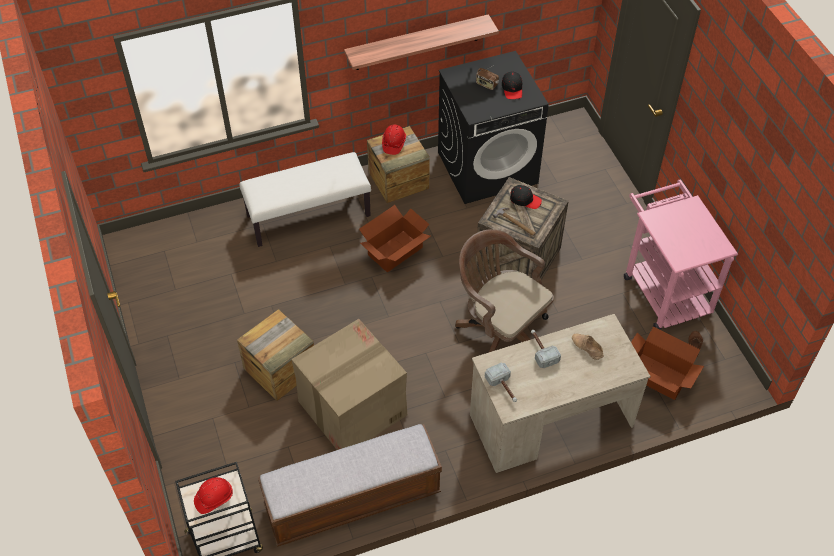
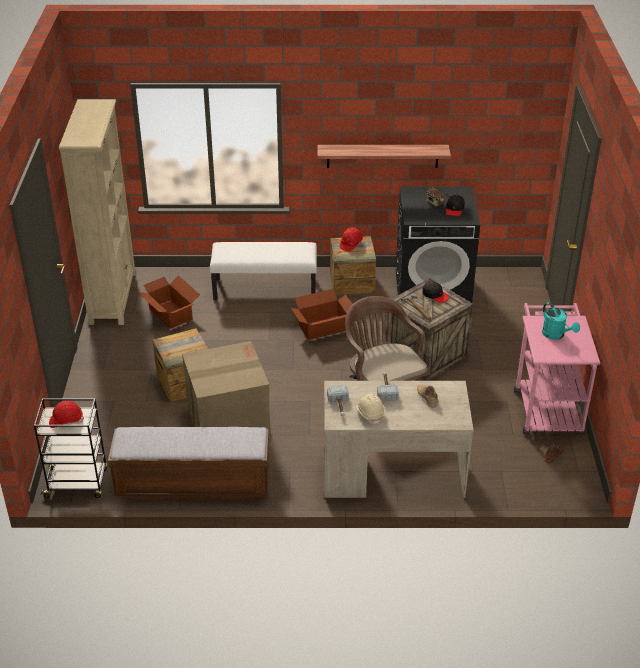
camera: 20 degrees right, 15 degrees down
cardboard box [631,326,704,400] -> cardboard box moved to [138,275,200,329]
none -> beige bookcase [59,99,136,325]
none -> beige hard hat [356,394,385,425]
none -> turquoise watering can [542,302,580,340]

